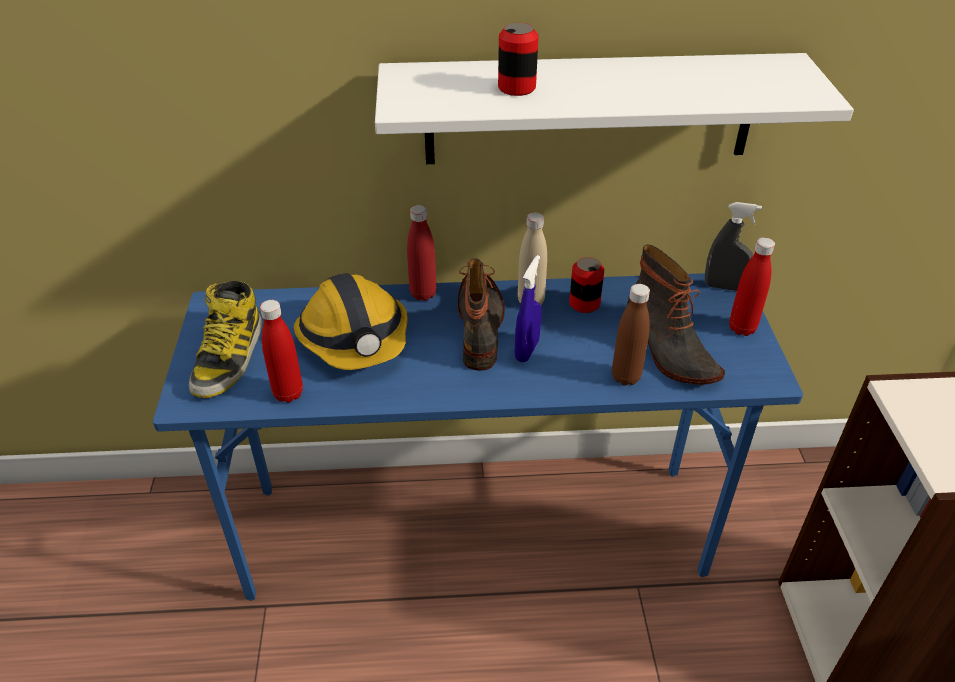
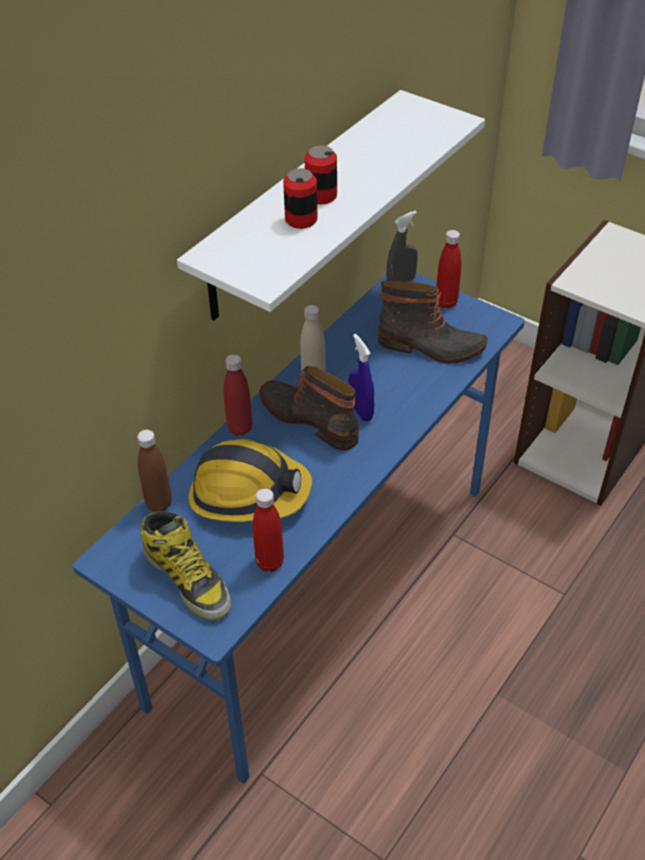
camera: 50 degrees left, 5 degrees up
can [569,257,604,313] -> can moved to [305,145,337,204]
brown bottle [612,284,650,386] -> brown bottle moved to [137,430,172,512]

